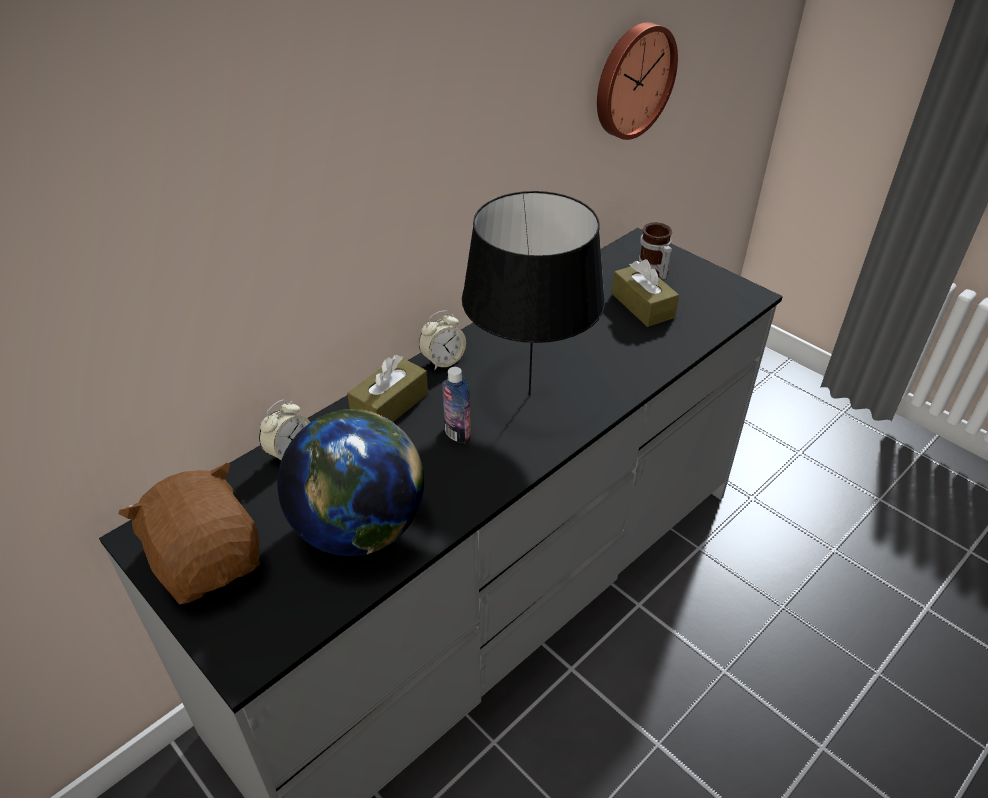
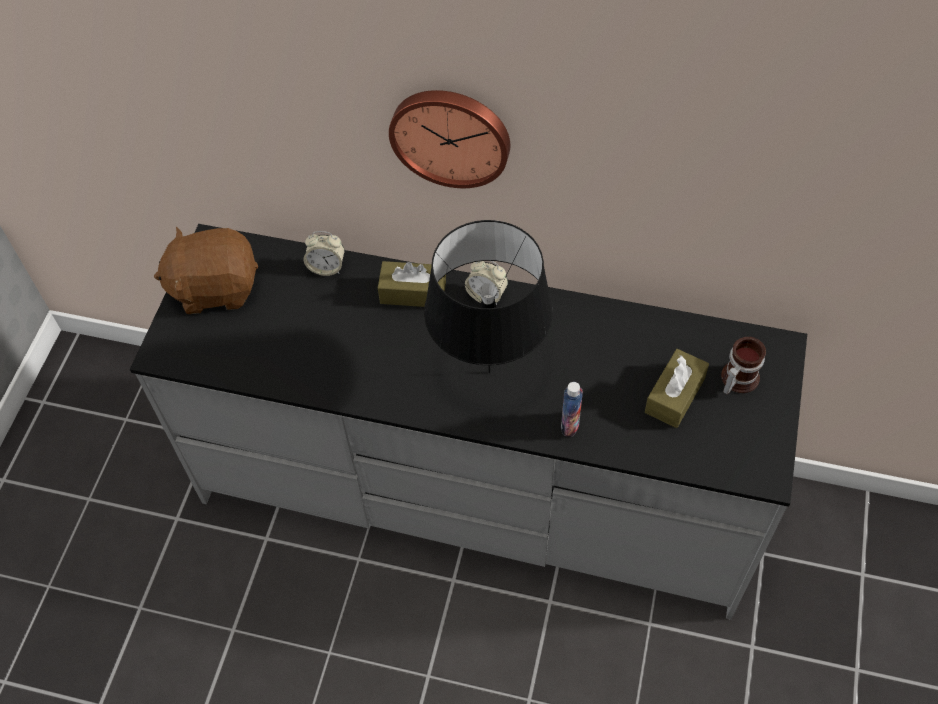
camera: 60 degrees right, 15 degrees up
brown plush toy [118,463,260,605] -> brown plush toy turned 120 degrees counterclockwise [154,227,258,314]
globe [277,409,424,556] -> none
bottle [442,367,471,443] -> bottle moved to [561,382,583,437]
wall clock [597,22,678,140] -> wall clock moved to [389,90,510,188]

